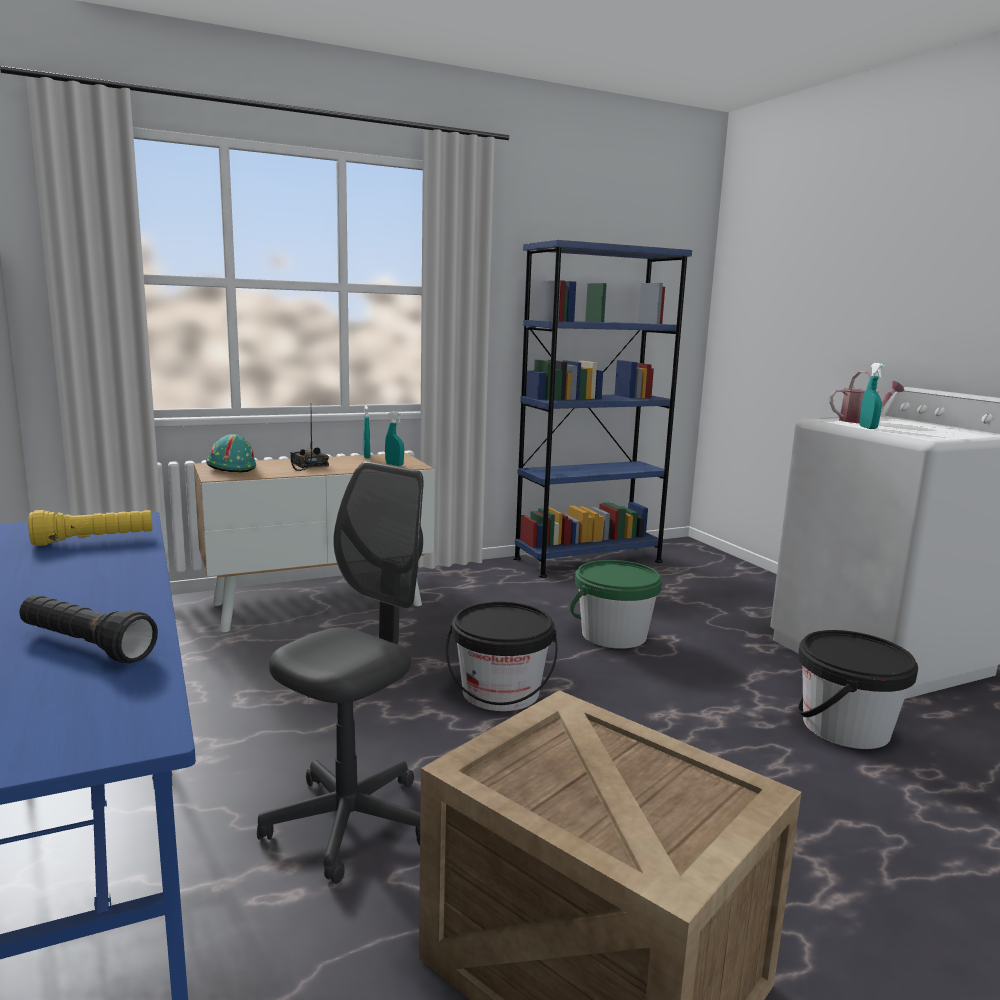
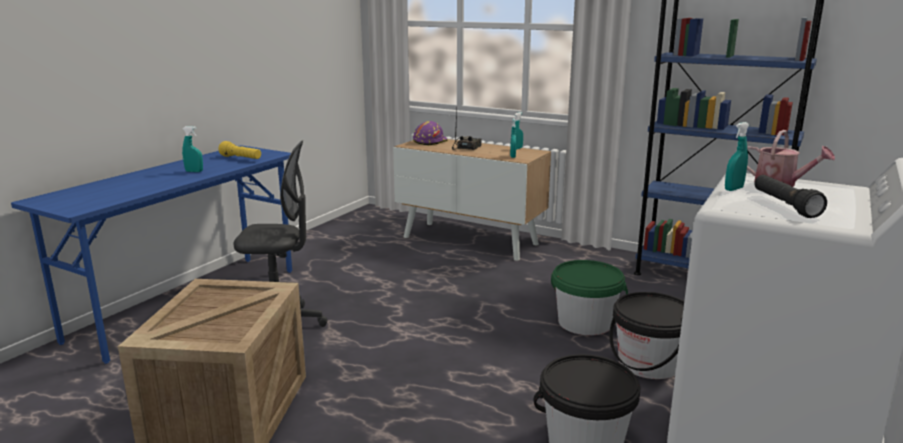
camera: 55 degrees right, 5 degrees up
black flashlight [20,595,158,664] -> black flashlight moved to [754,175,827,218]
turquoise hard hat [206,434,256,472] -> purple hard hat [413,121,448,145]
black bucket [446,602,557,711] -> black bucket moved to [609,292,684,379]
none -> turquoise spray bottle [182,126,203,172]

